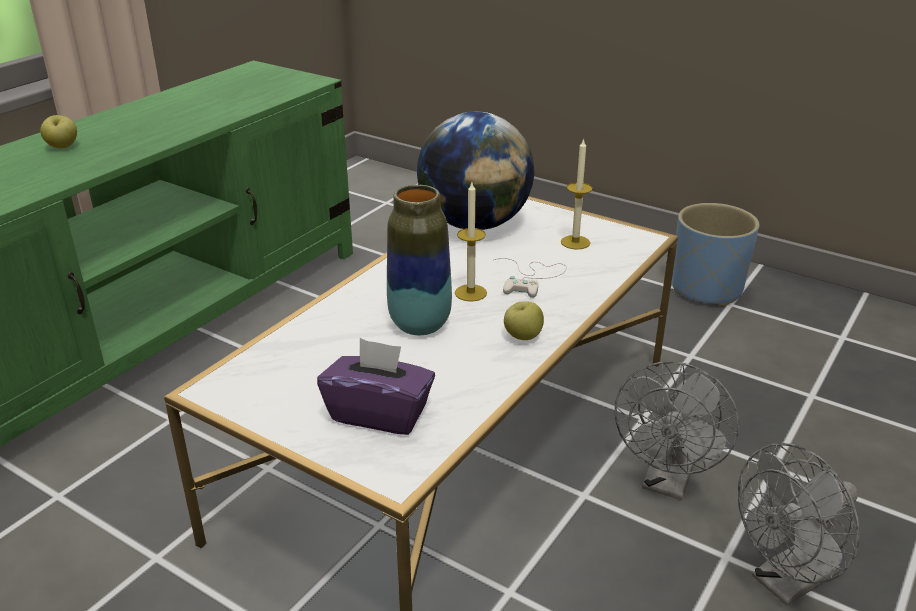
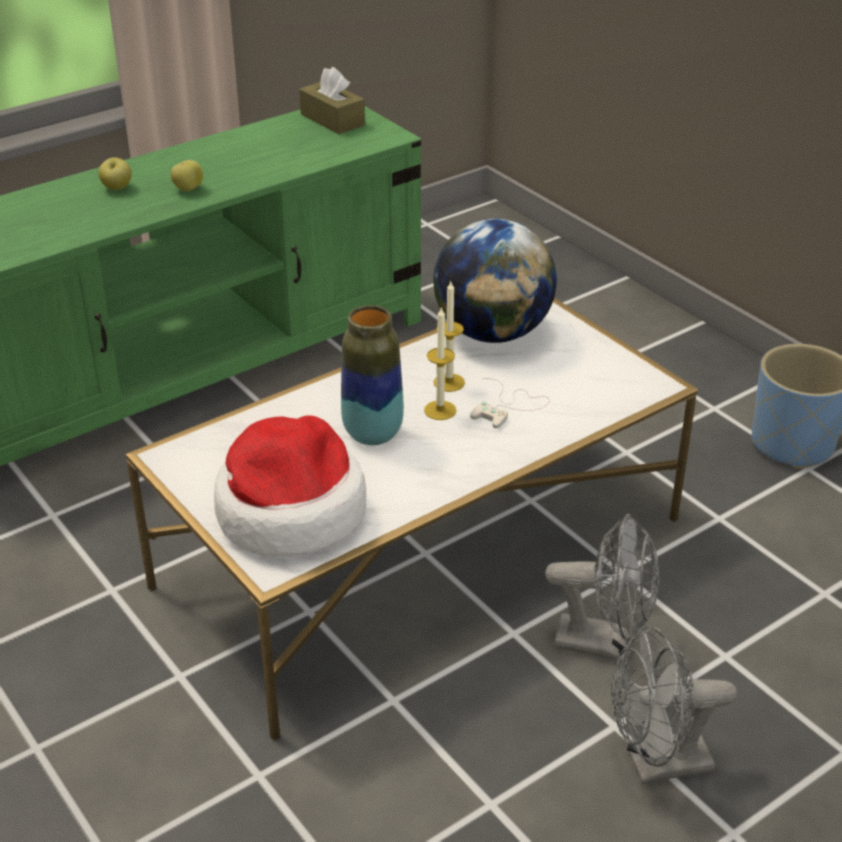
camera: 20 degrees right, 5 degrees up
purple tissue box [317,338,435,435] -> hat [214,416,366,556]
apple [504,301,544,340] -> apple moved to [170,160,203,191]
candle [561,138,593,249] -> candle moved to [434,282,465,392]
grey fan [615,362,740,500] -> grey fan turned 120 degrees counterclockwise [545,514,659,660]
none -> brown tissue box [299,67,365,134]

